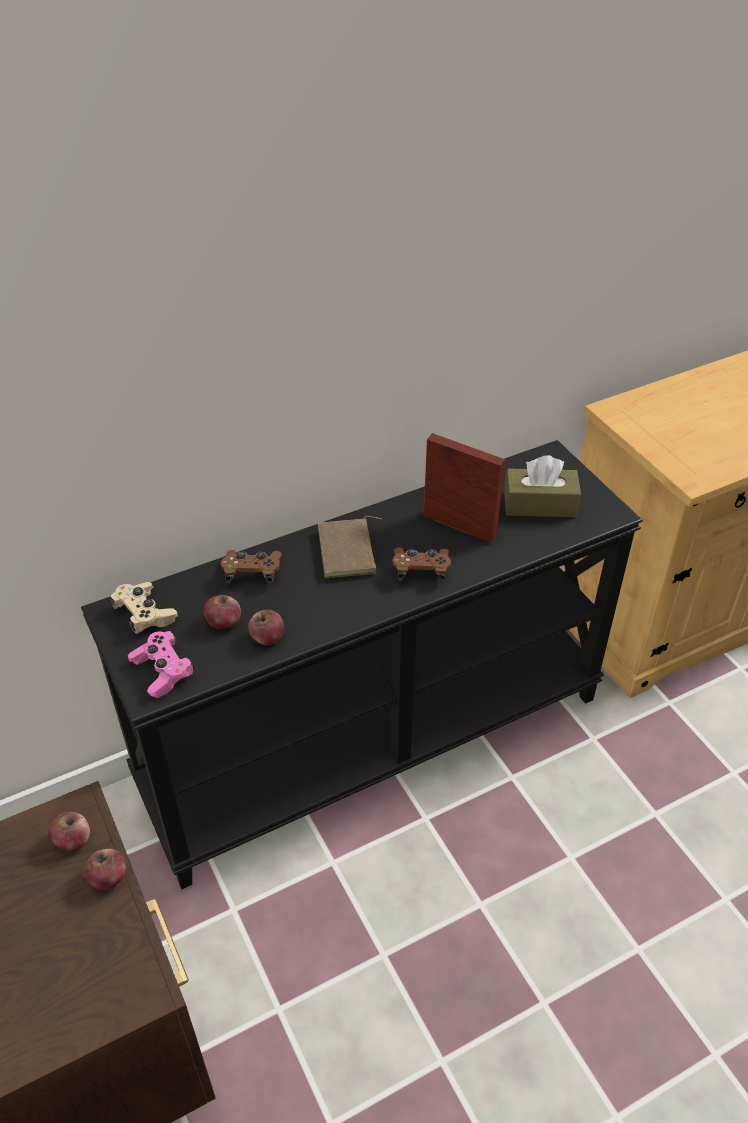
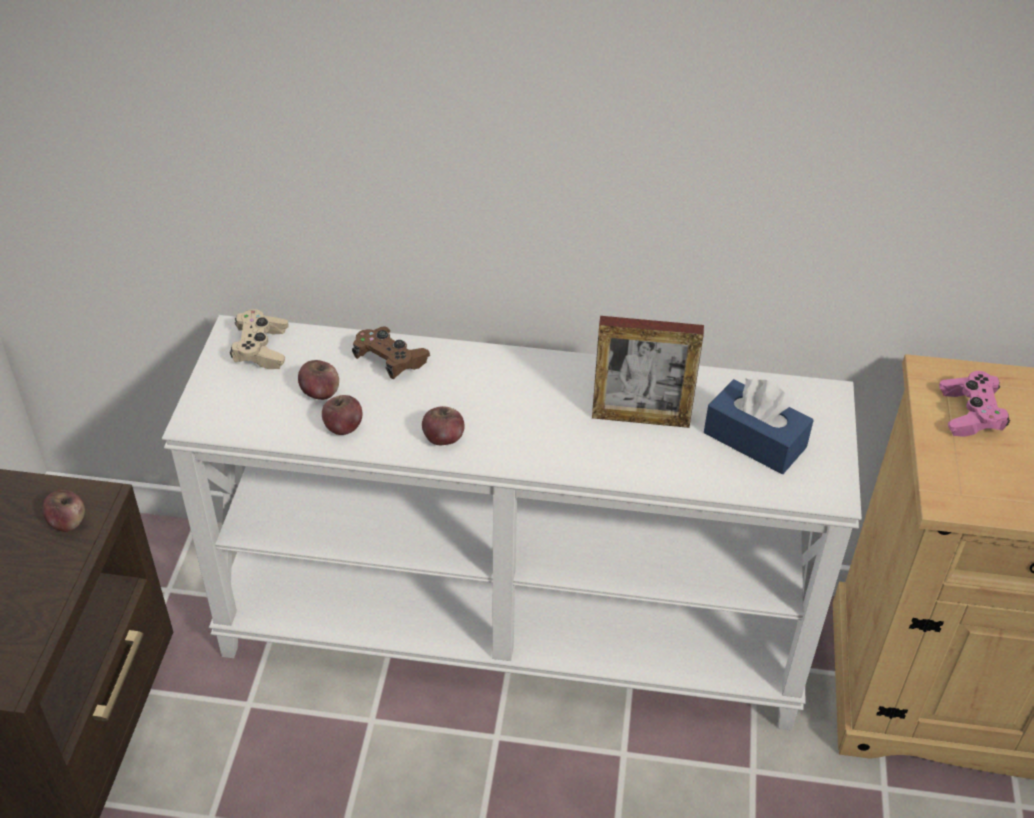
camera: 35 degrees right, 0 degrees up
black console table [81,440,643,889] -> white console table [162,315,862,730]
apple [84,849,126,890] -> apple moved to [422,406,465,445]
pink game controller [128,631,194,698] -> pink game controller moved to [939,371,1010,437]
brown book [318,516,382,578] -> none
brown game controller [392,548,451,582] -> none
picture frame [423,433,505,543] -> picture frame turned 120 degrees clockwise [592,316,704,428]
brown tissue box [504,455,581,517] -> blue tissue box [704,378,814,474]

